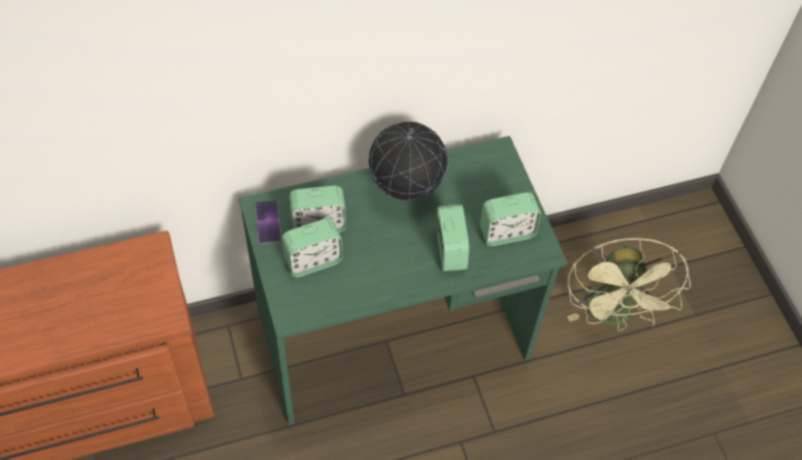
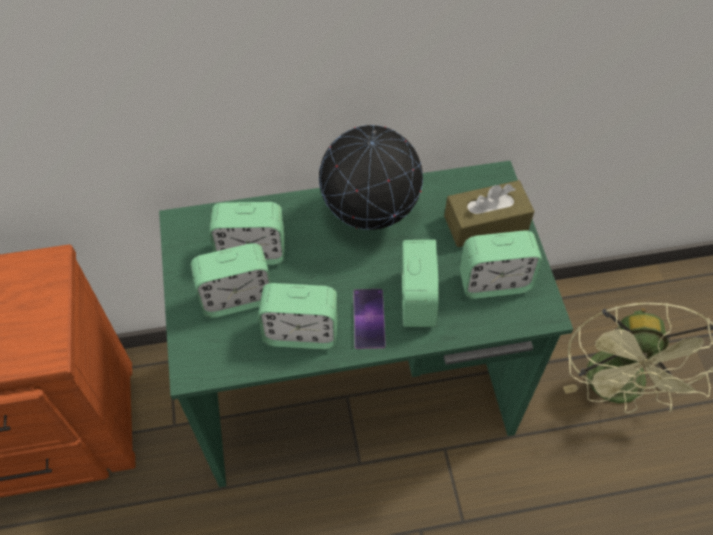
camera: 10 degrees right, 0 degrees up
phone [255,200,281,244] -> phone moved to [353,289,386,349]
none -> alarm clock [258,283,338,349]
none -> brown tissue box [444,180,535,247]

